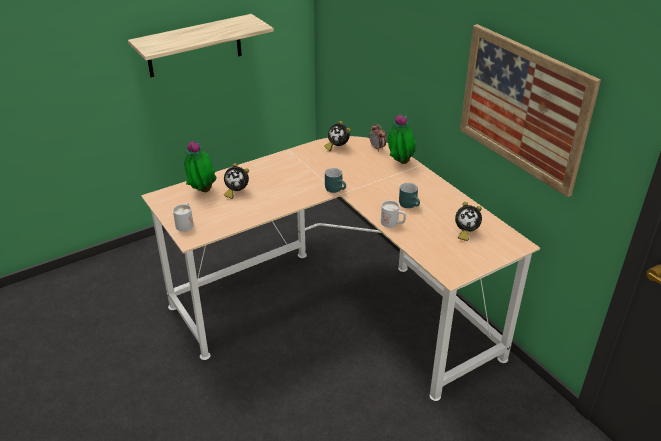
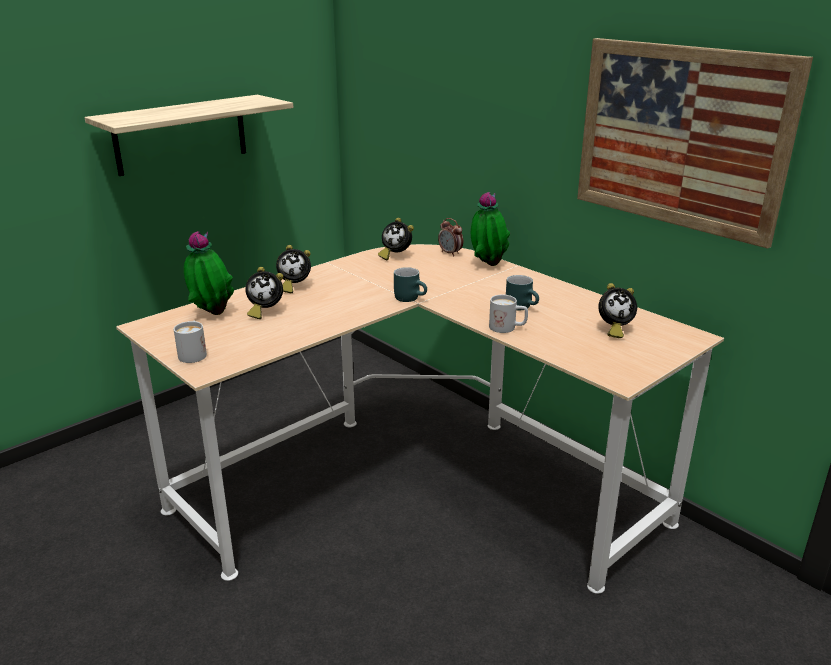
camera: 10 degrees left, 10 degrees down
none -> alarm clock [276,245,311,293]

